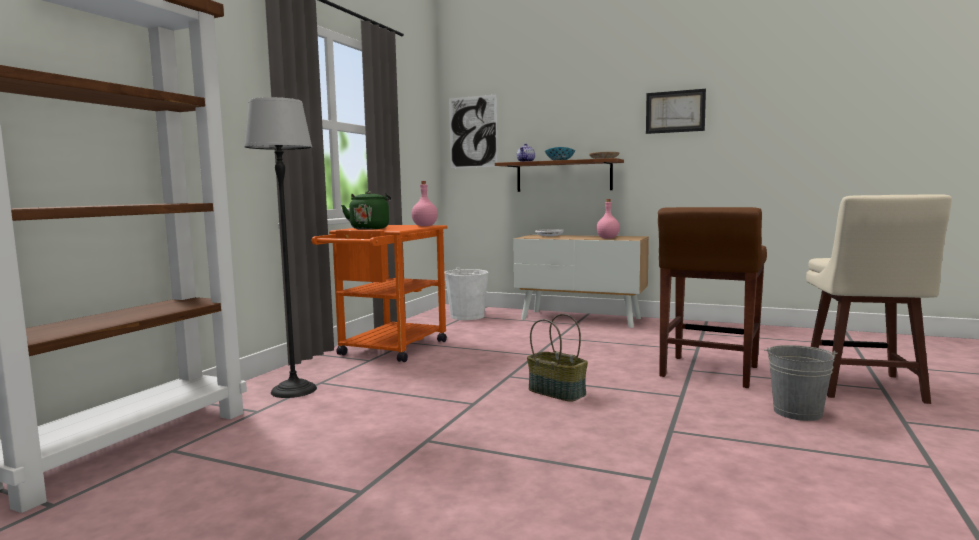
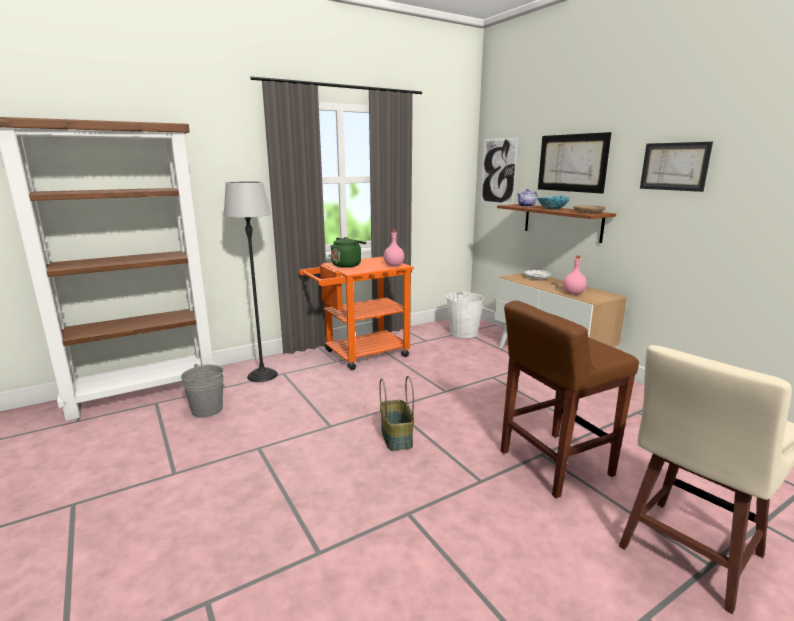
camera: 35 degrees right, 10 degrees up
grey bucket [764,345,838,421] -> grey bucket moved to [181,364,224,418]
none -> picture [538,132,611,194]

